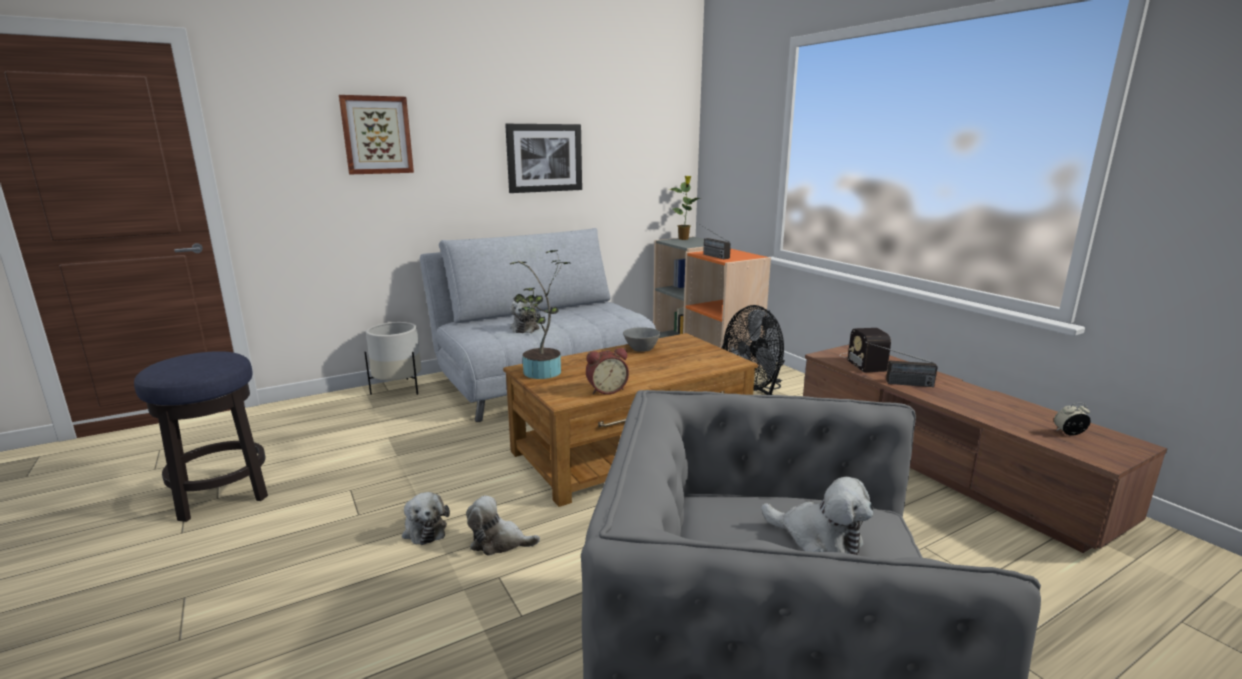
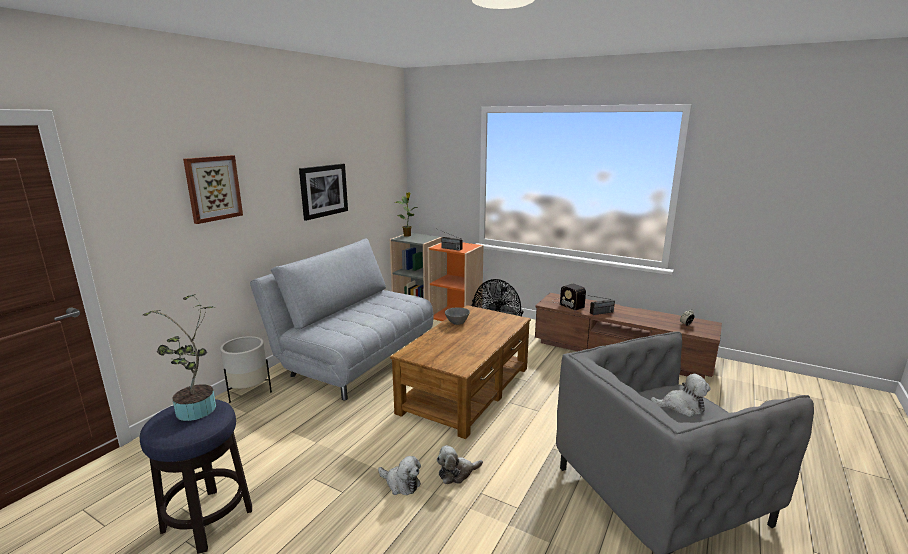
camera: 30 degrees left, 0 degrees up
plush toy [509,301,541,333] -> none
potted plant [510,250,571,379] -> potted plant moved to [143,294,216,421]
alarm clock [586,348,629,394] -> none

